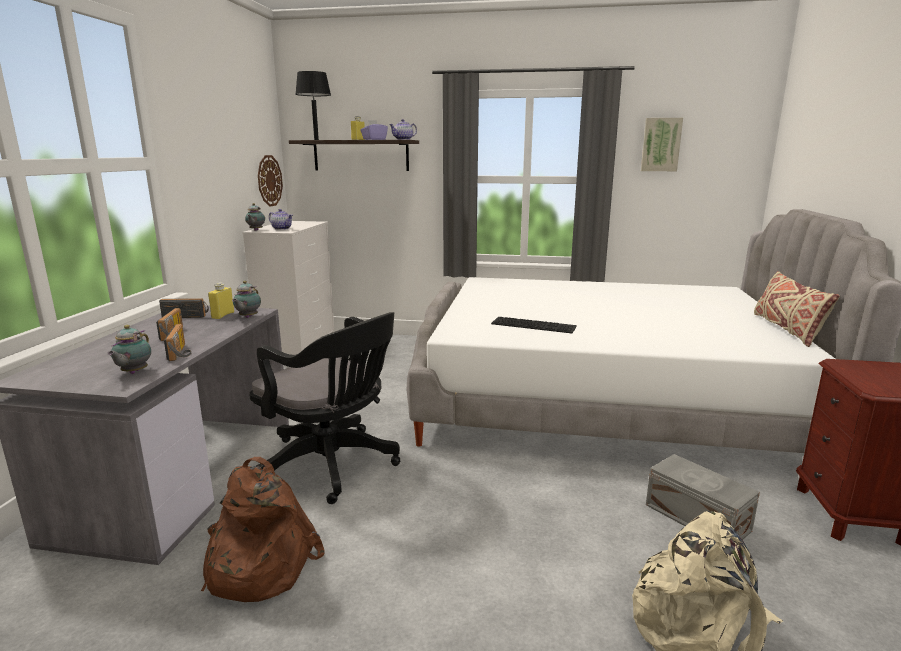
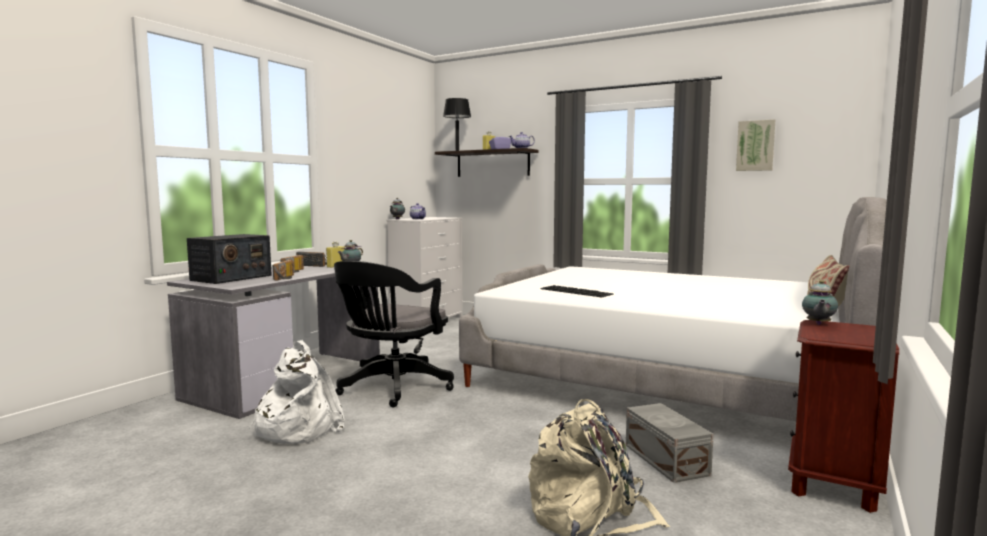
camera: 20 degrees right, 10 degrees down
teapot [107,325,151,374] -> teapot moved to [802,280,838,325]
brown backpack [201,457,325,602] -> white backpack [249,340,345,444]
black office chair [249,312,400,504] -> black office chair turned 60 degrees clockwise [334,261,454,408]
wall clock [258,155,283,207] -> none
none -> radio [187,234,272,284]

